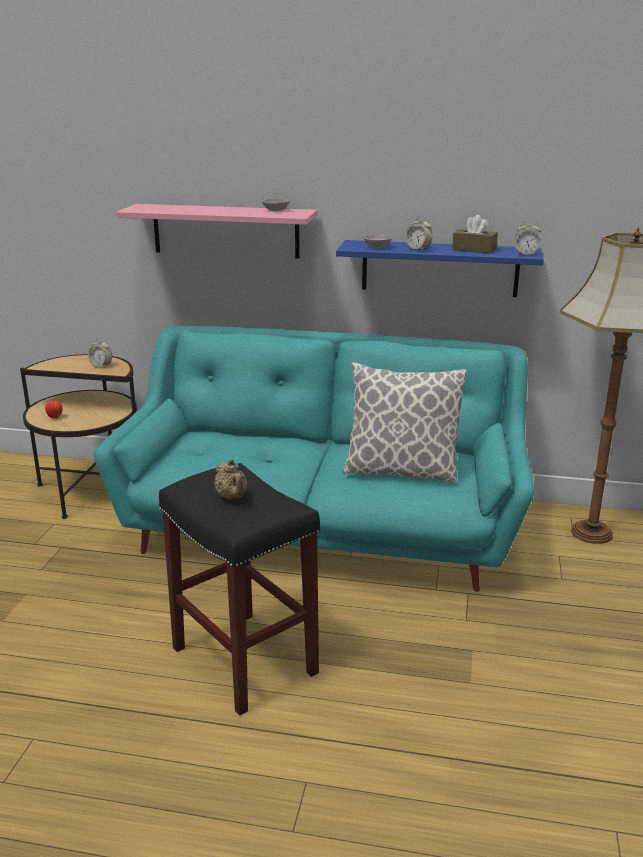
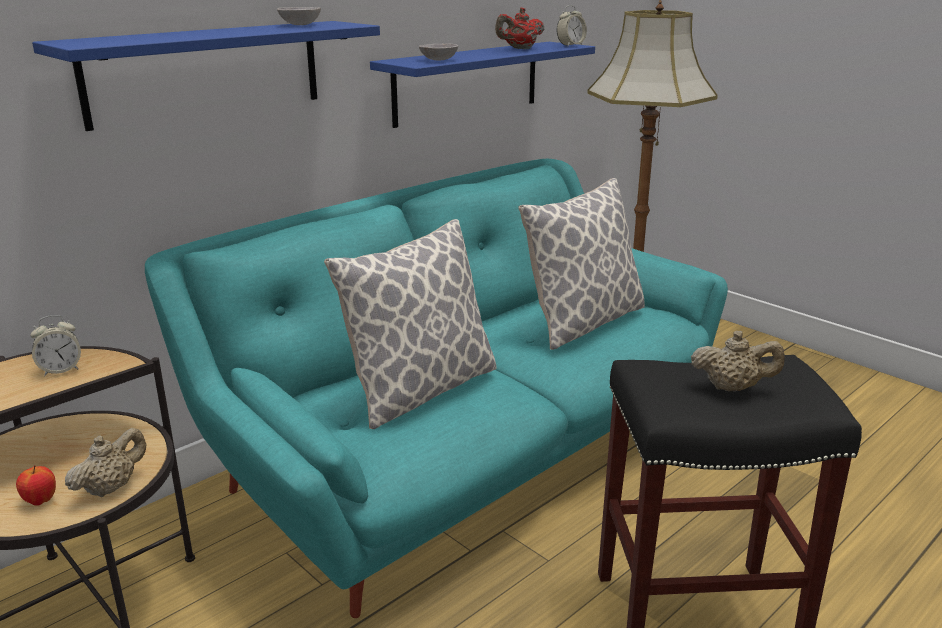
camera: 55 degrees left, 0 degrees up
pink shelf [116,204,317,259] -> blue shelf [32,21,380,131]
alarm clock [405,216,432,251] -> none
brown tissue box [452,215,498,254] -> red teapot [495,8,544,49]
none -> beige teapot [65,428,146,497]
none -> pillow [324,219,497,429]

